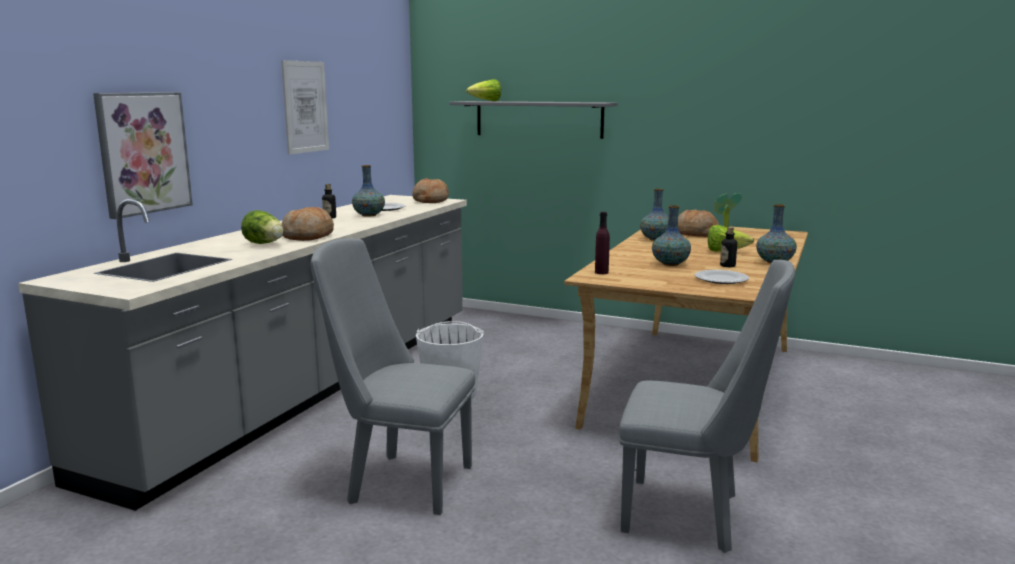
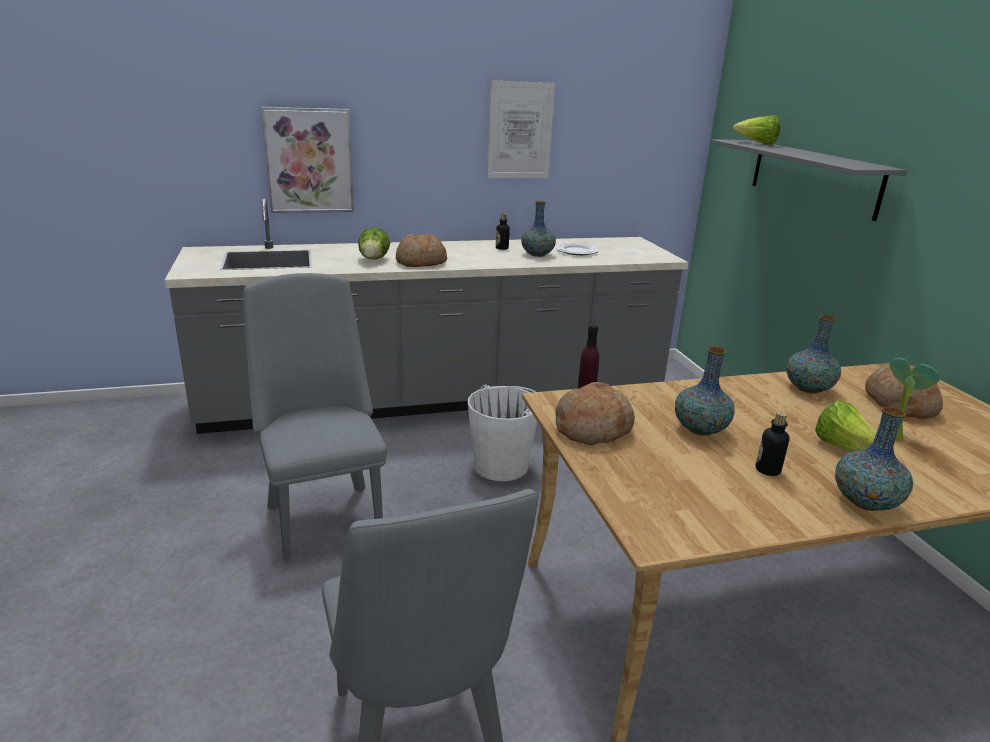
camera: 50 degrees right, 10 degrees up
bread [412,178,449,203] -> bread moved to [555,382,635,445]
plate [695,270,749,284] -> none

